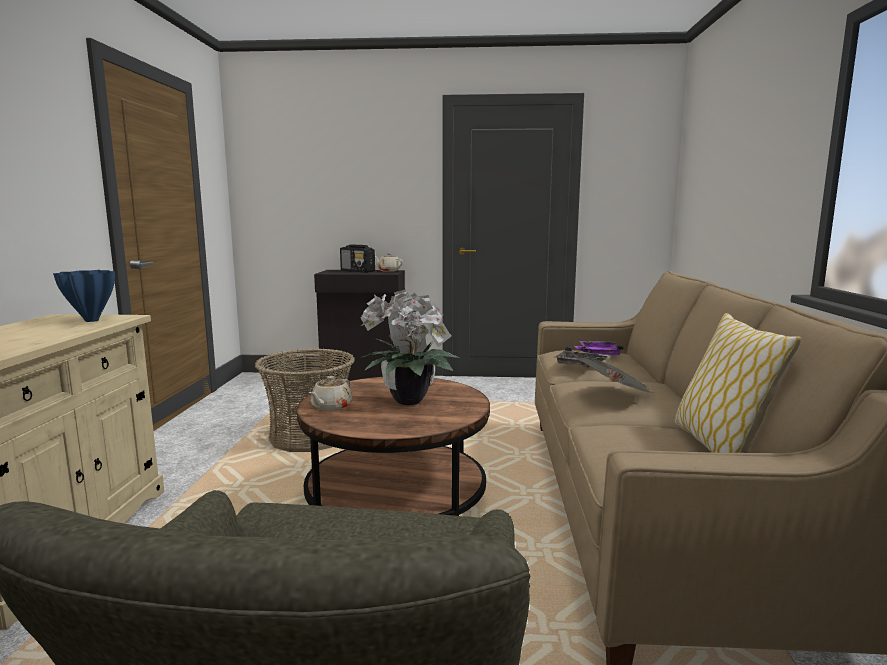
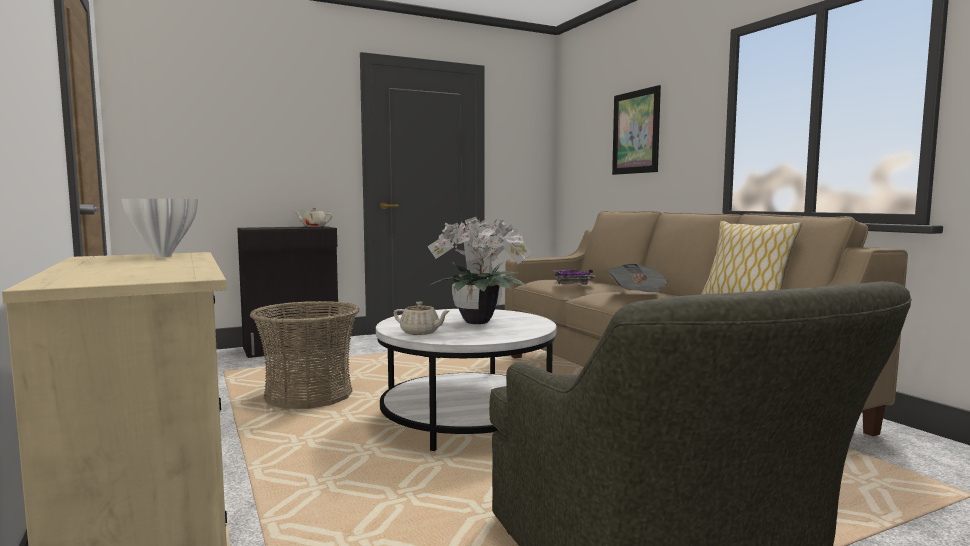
camera: 30 degrees left, 5 degrees down
blue vase [53,270,115,322] -> white vase [121,199,198,257]
brown coffee table [297,377,490,516] -> white coffee table [376,309,556,451]
beige teapot [309,376,352,411] -> beige teapot turned 60 degrees counterclockwise [394,302,450,335]
radio [340,244,375,273] -> none
none -> picture [612,85,661,175]

